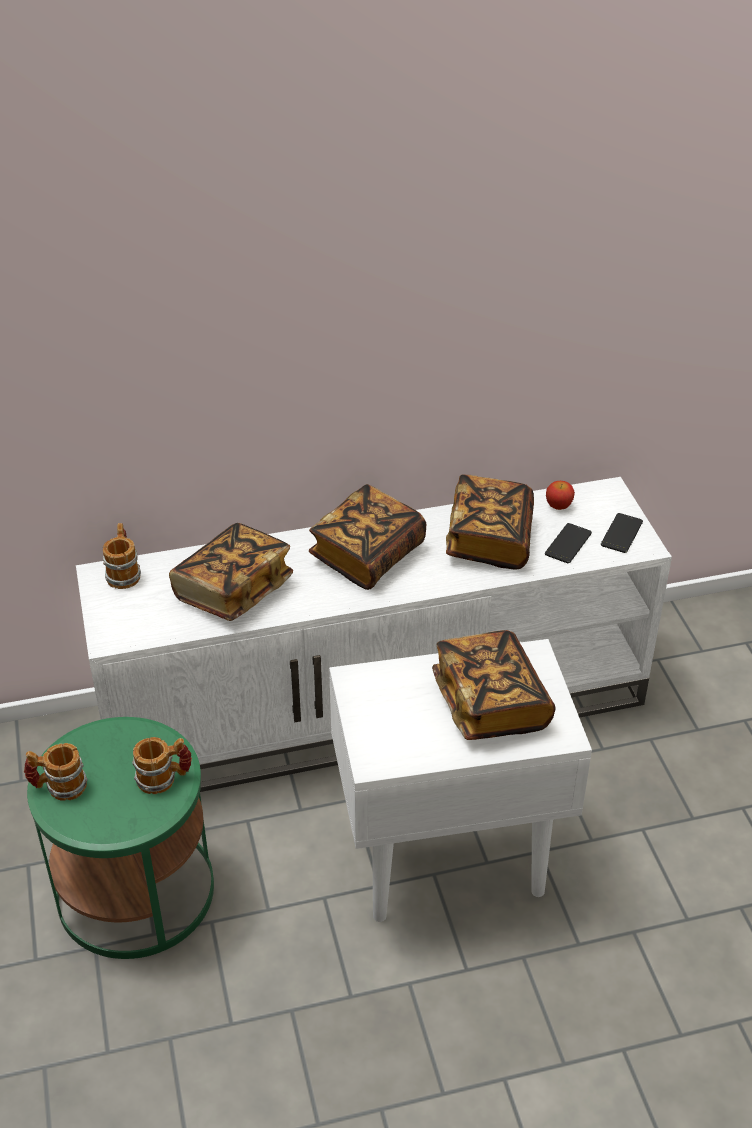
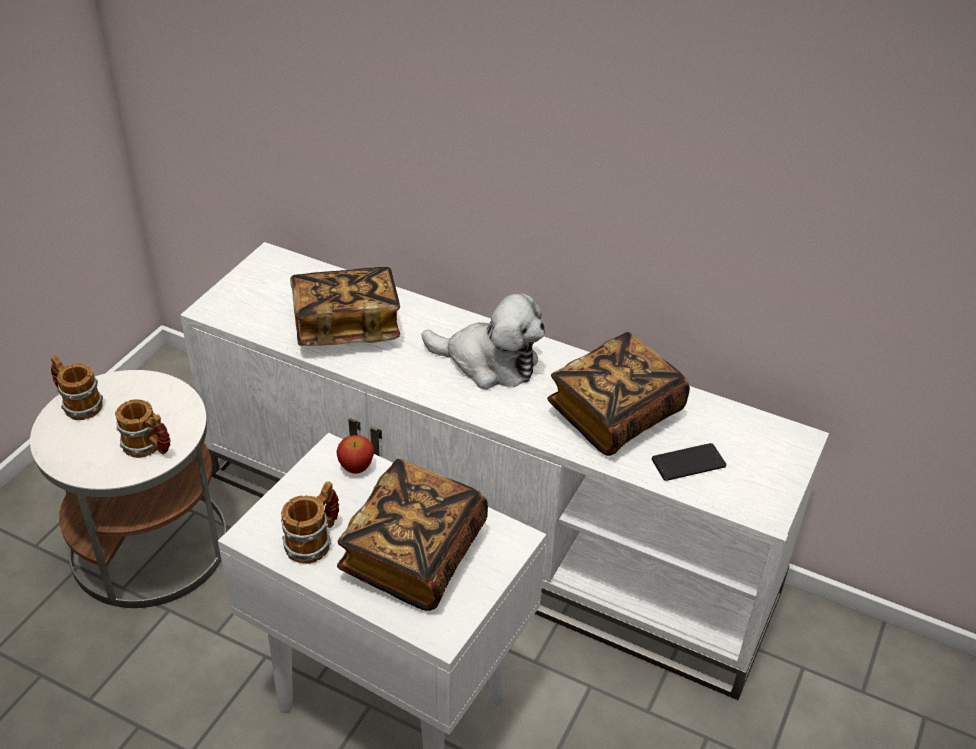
camera: 40 degrees right, 0 degrees up
green side table [27,717,214,959] -> white side table [30,370,227,608]
mug [103,523,141,589] -> mug moved to [281,481,339,564]
book [309,484,426,590] -> plush toy [421,293,545,389]
apple [546,481,575,510] -> apple moved to [336,435,374,474]
phone [601,513,643,553] -> none

